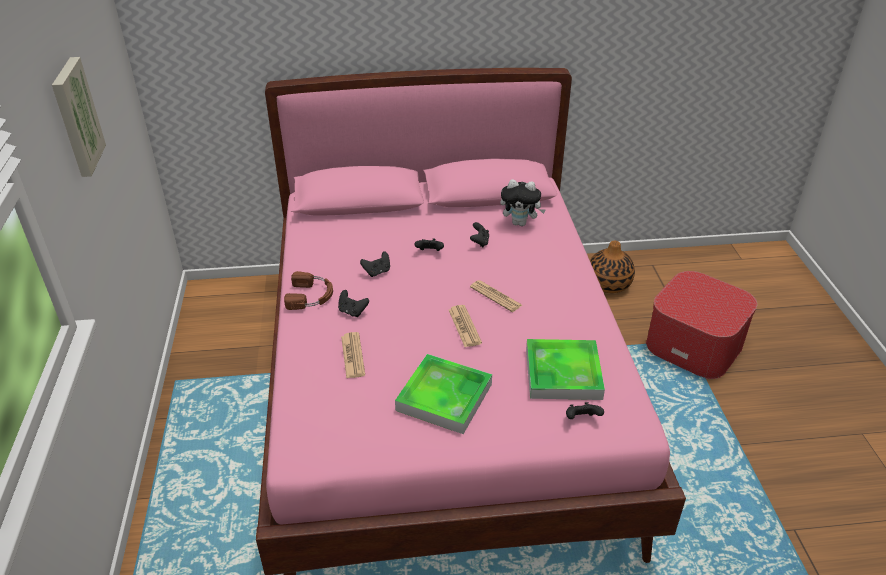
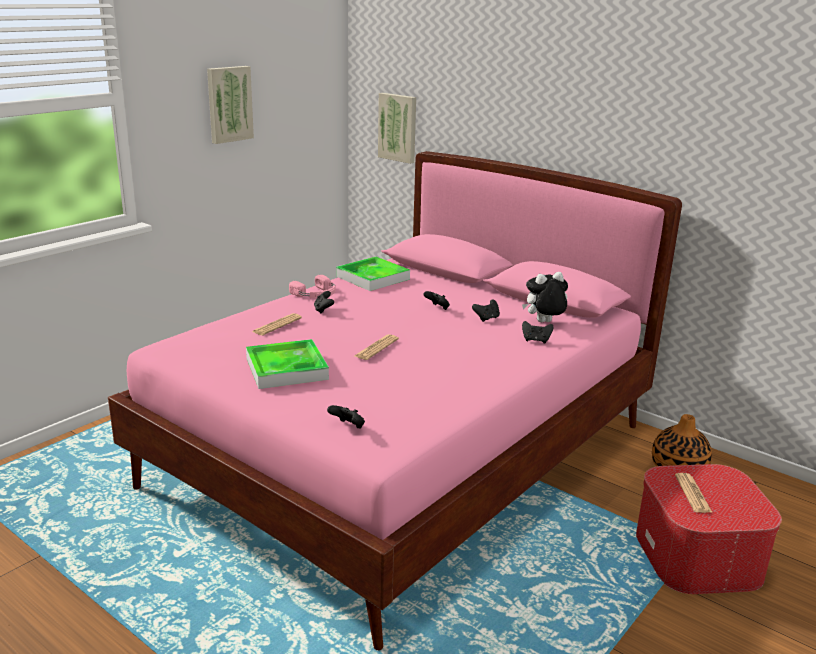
camera: 45 degrees right, 15 degrees down
brown headphones [284,271,333,310] -> pink headphones [289,275,336,298]
black game controller [360,251,390,277] -> black game controller moved to [522,321,554,343]
newspaper [470,280,522,312] -> newspaper moved to [675,473,713,513]
plush toy [500,179,546,226] -> plush toy turned 105 degrees clockwise [522,272,568,322]
tray [526,339,605,400] -> tray moved to [336,257,410,291]
none -> picture [378,93,416,164]

